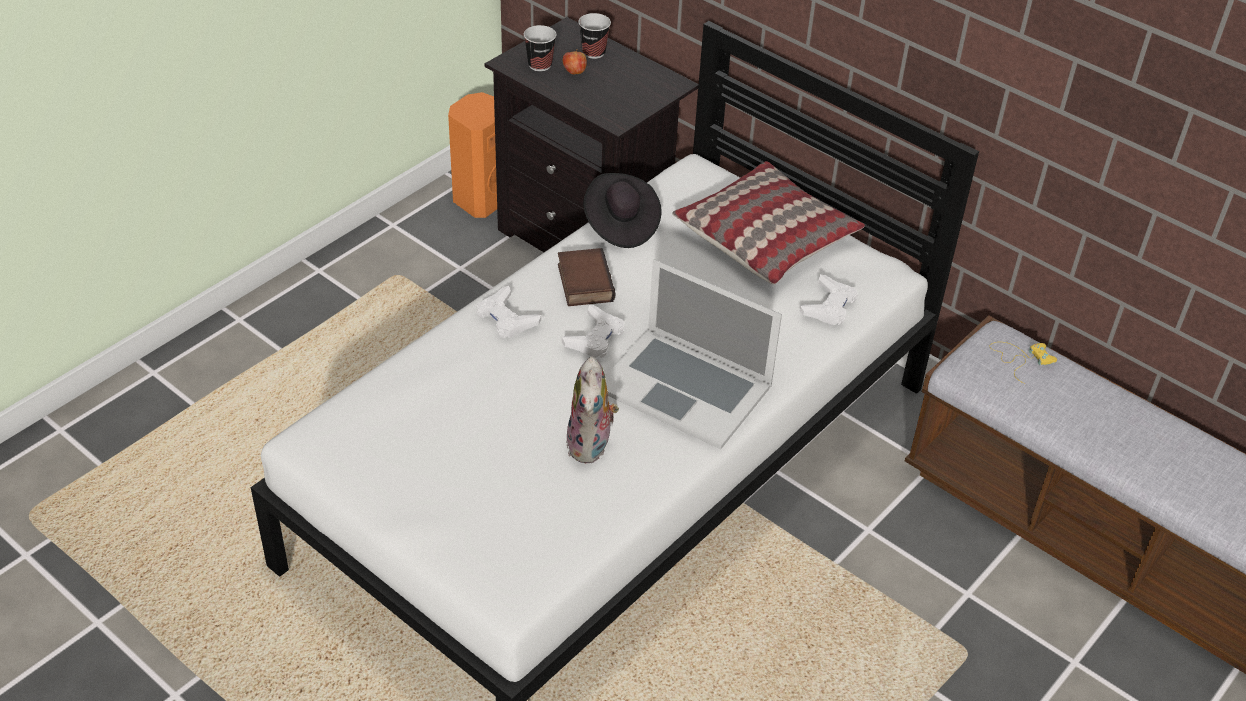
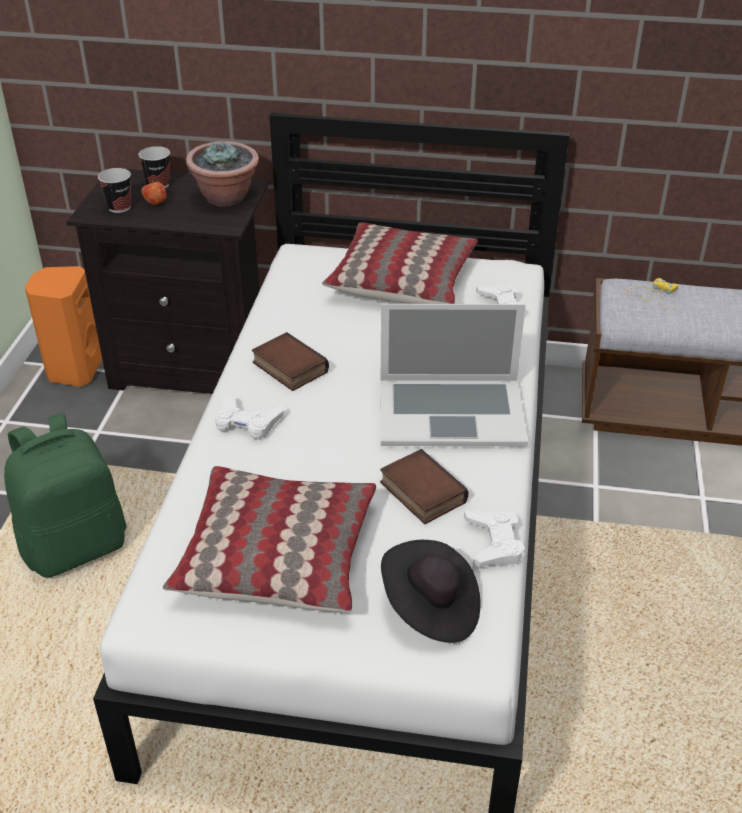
camera: 30 degrees left, 5 degrees down
white game controller [562,304,624,358] -> white game controller moved to [464,510,525,567]
plush toy [566,357,619,464] -> book [380,449,469,524]
black hat [583,173,661,248] -> black hat moved to [381,540,481,643]
none -> green backpack [4,413,127,578]
none -> pillow [163,466,376,612]
none -> potted plant [186,141,259,206]

